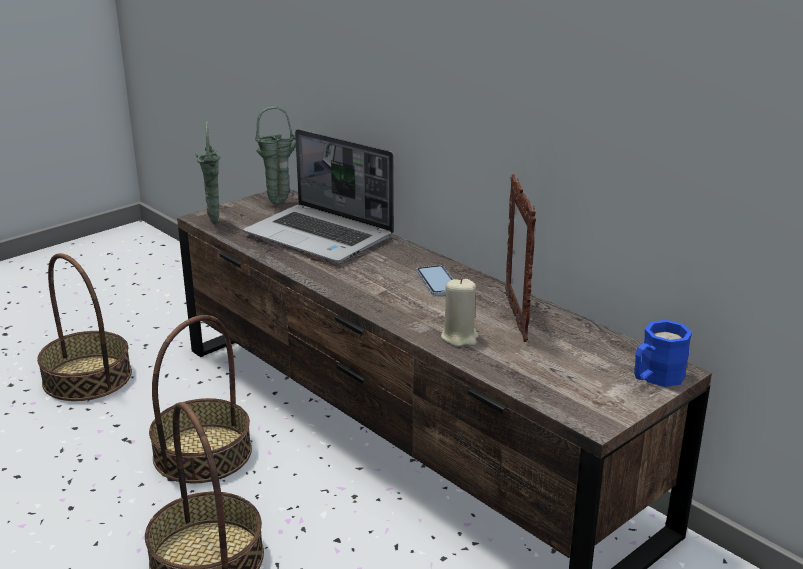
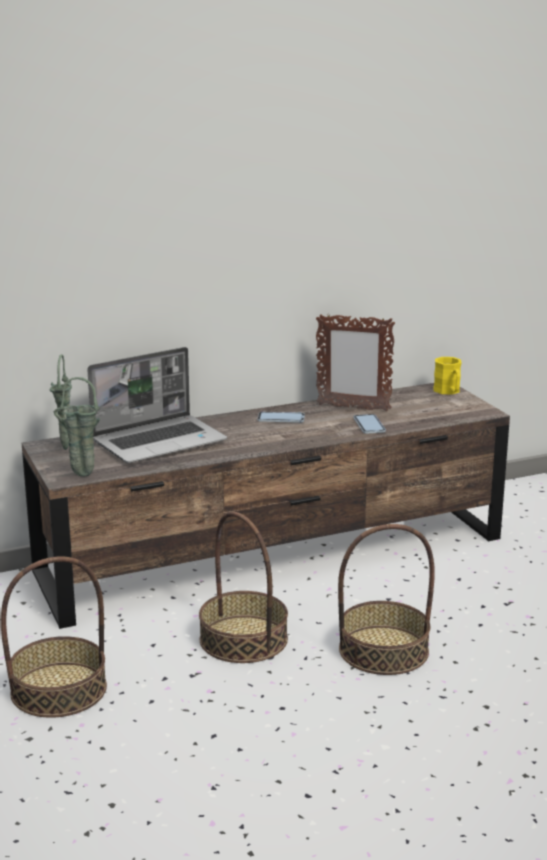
camera: 70 degrees left, 5 degrees down
beige candle [441,278,479,347] -> phone [354,414,386,434]
blue mug [634,320,692,387] -> yellow mug [433,357,461,395]

